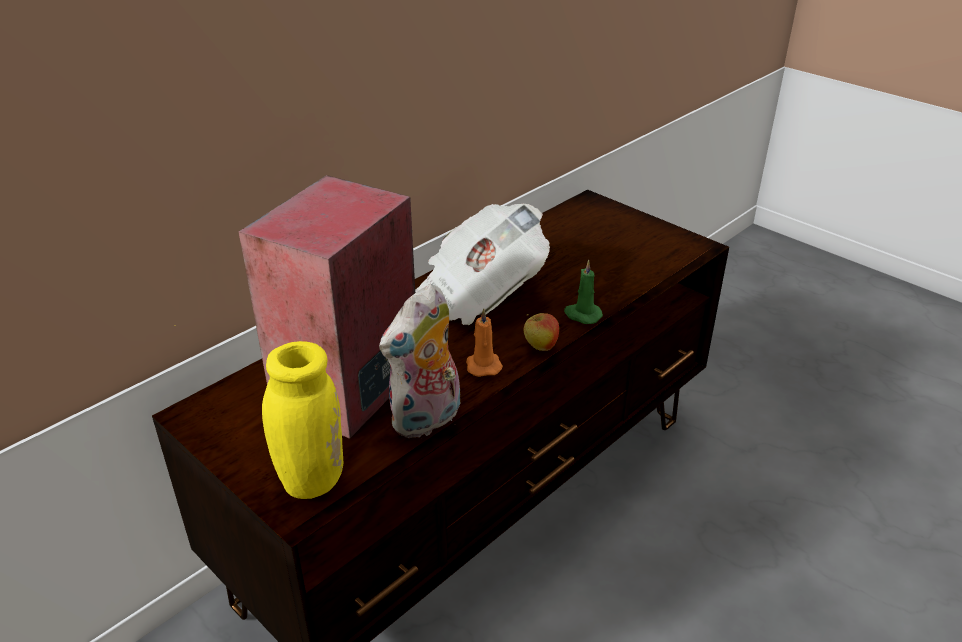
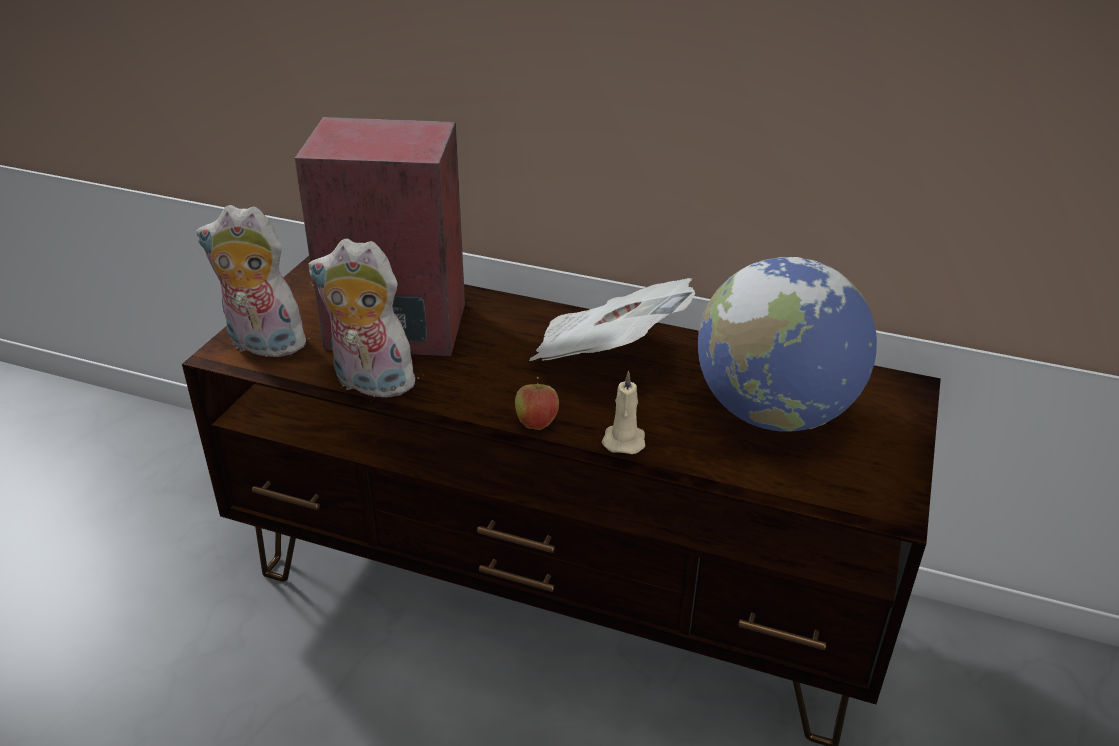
camera: 65 degrees right, 0 degrees up
yellow vase [174,326,343,499] -> plush toy [196,205,309,361]
orange candle [466,308,503,377] -> none
green candle [564,260,603,324] -> beige candle [602,371,645,454]
none -> globe [698,257,877,432]

